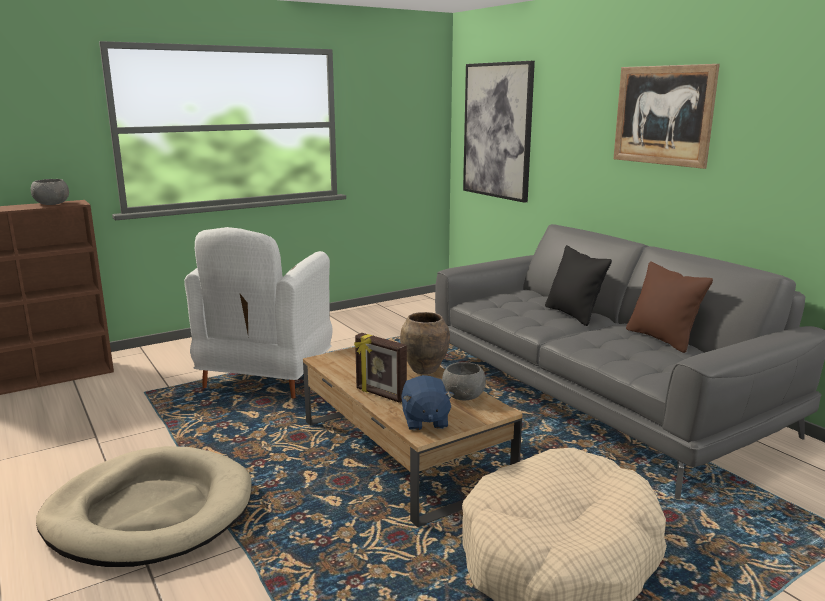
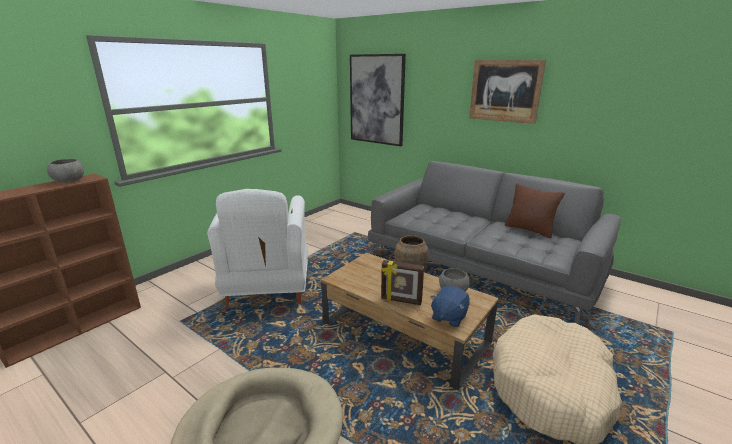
camera: 20 degrees left, 5 degrees up
blue plush toy [401,375,454,431] -> blue plush toy turned 60 degrees clockwise [430,286,470,327]
black pillow [545,245,612,326] -> none

